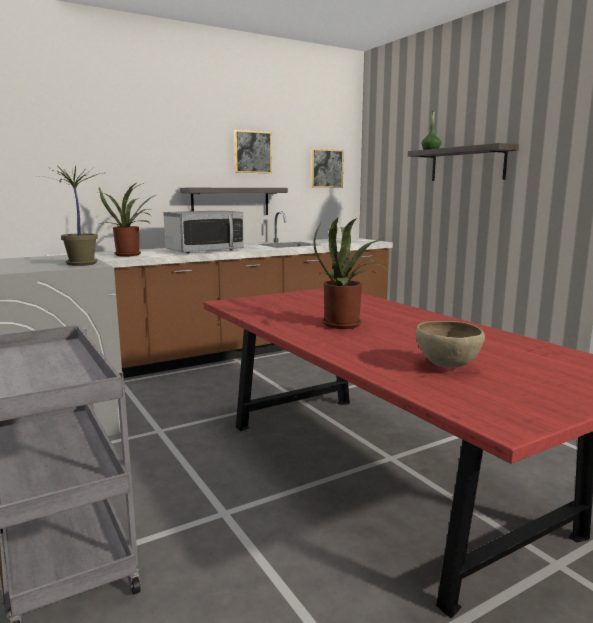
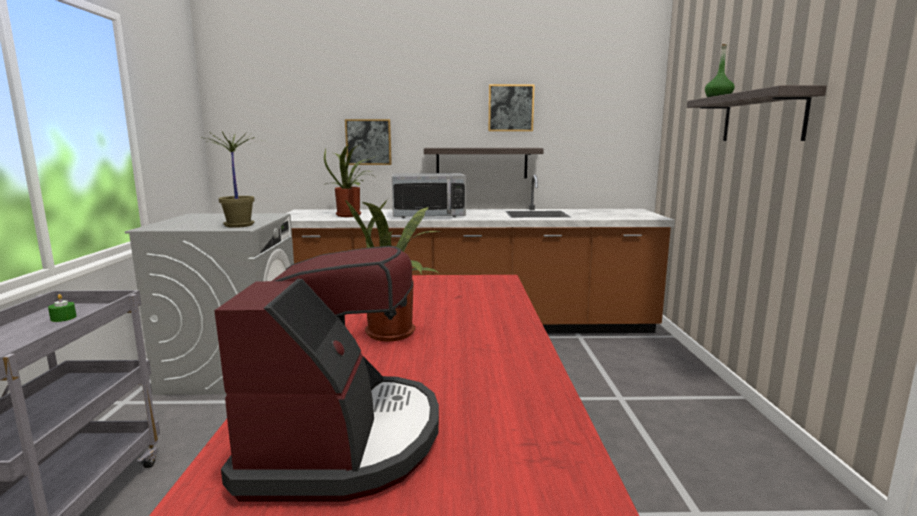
camera: 30 degrees right, 0 degrees up
picture [311,149,344,188] -> picture moved to [345,119,392,165]
brown bowl [416,321,485,368] -> coffee machine [214,246,439,502]
none -> green candle [48,294,77,322]

